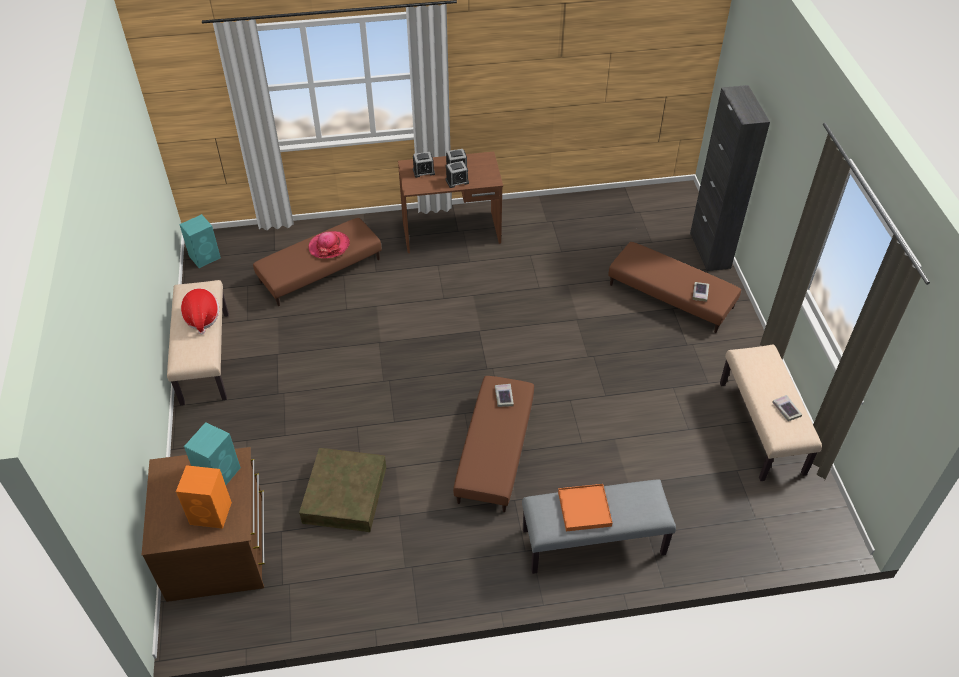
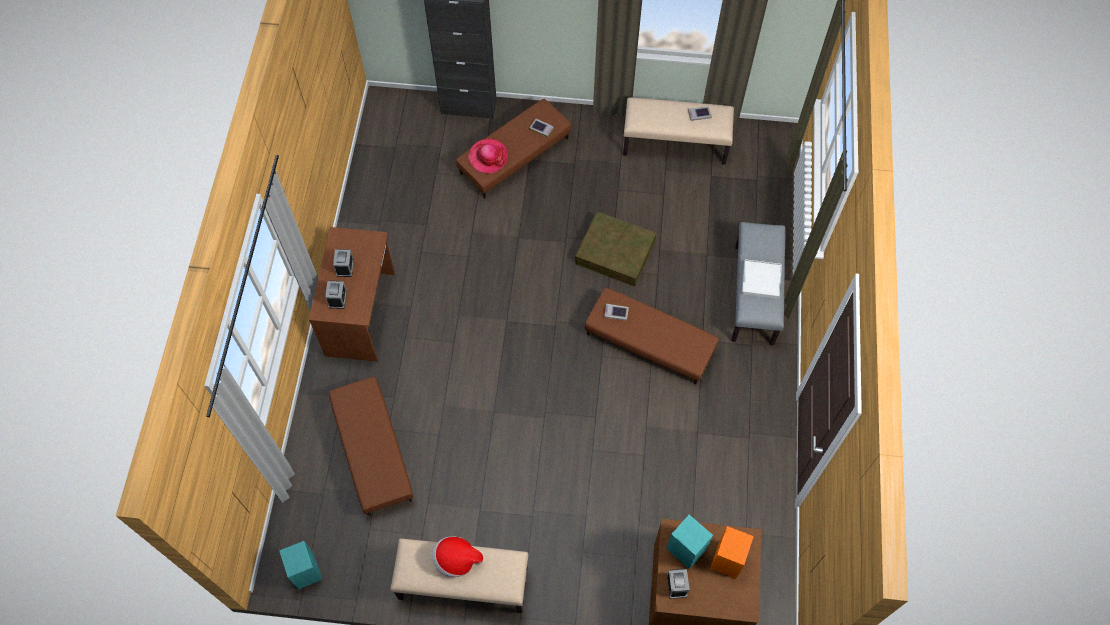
camera: 75 degrees left, 15 degrees up
brown storage box [299,448,386,532] -> brown storage box moved to [575,212,657,287]
hat [309,231,350,259] -> hat moved to [468,139,508,173]
alarm clock [446,161,469,188] -> alarm clock moved to [667,569,690,599]
orange tray [558,484,612,531] -> white tray [742,259,782,299]

